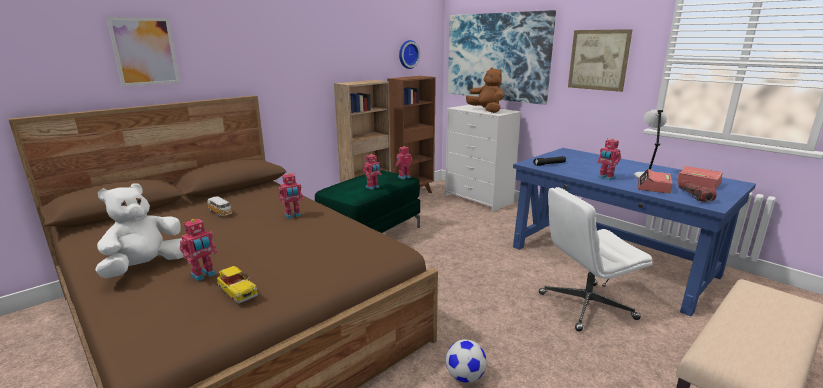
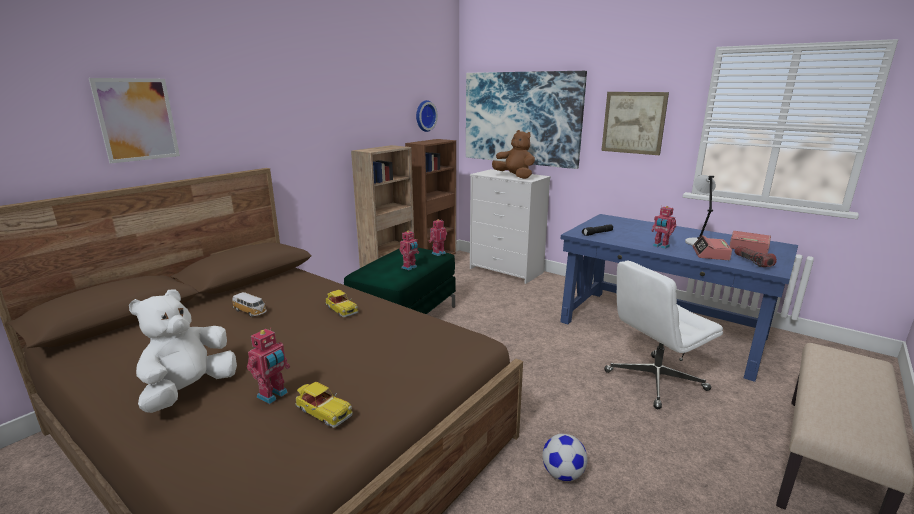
camera: 10 degrees left, 0 degrees up
toy robot [278,173,303,219] -> toy car [325,290,358,317]

